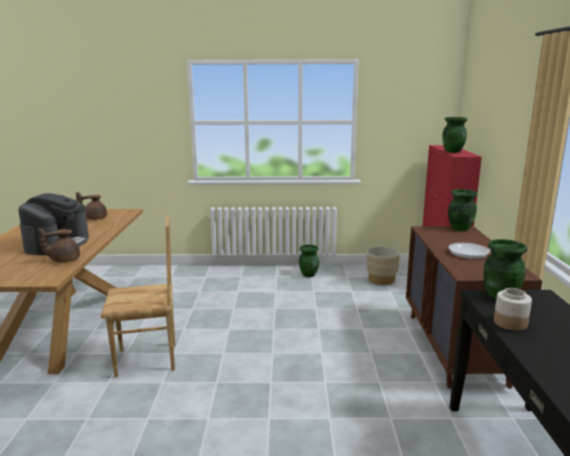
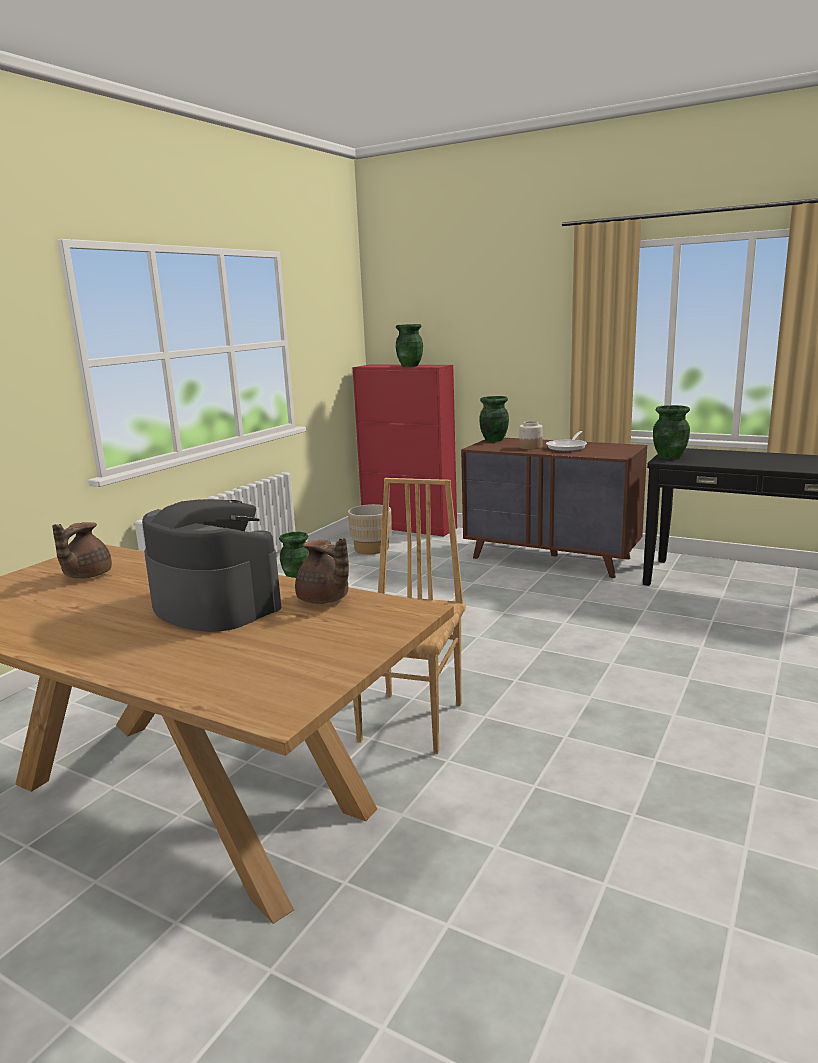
camera: 60 degrees left, 0 degrees up
brown teapot [38,228,80,262] -> brown teapot turned 45 degrees counterclockwise [295,538,349,604]
jar [494,288,532,331] -> jar moved to [519,421,543,449]

